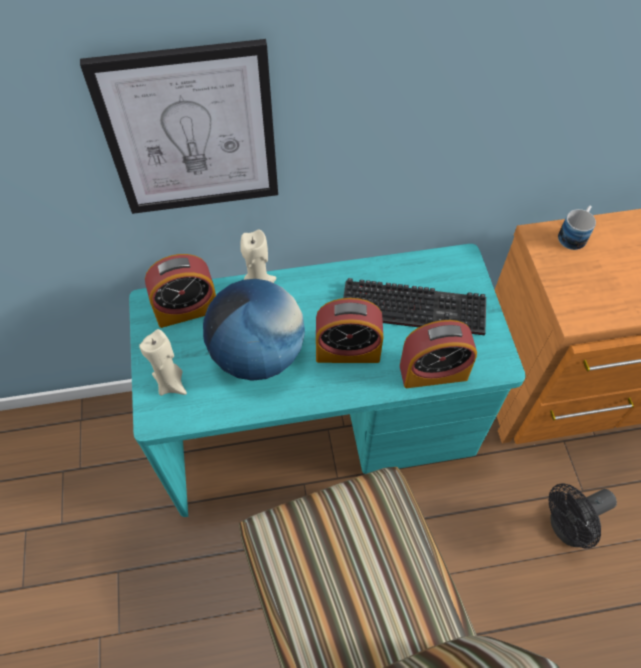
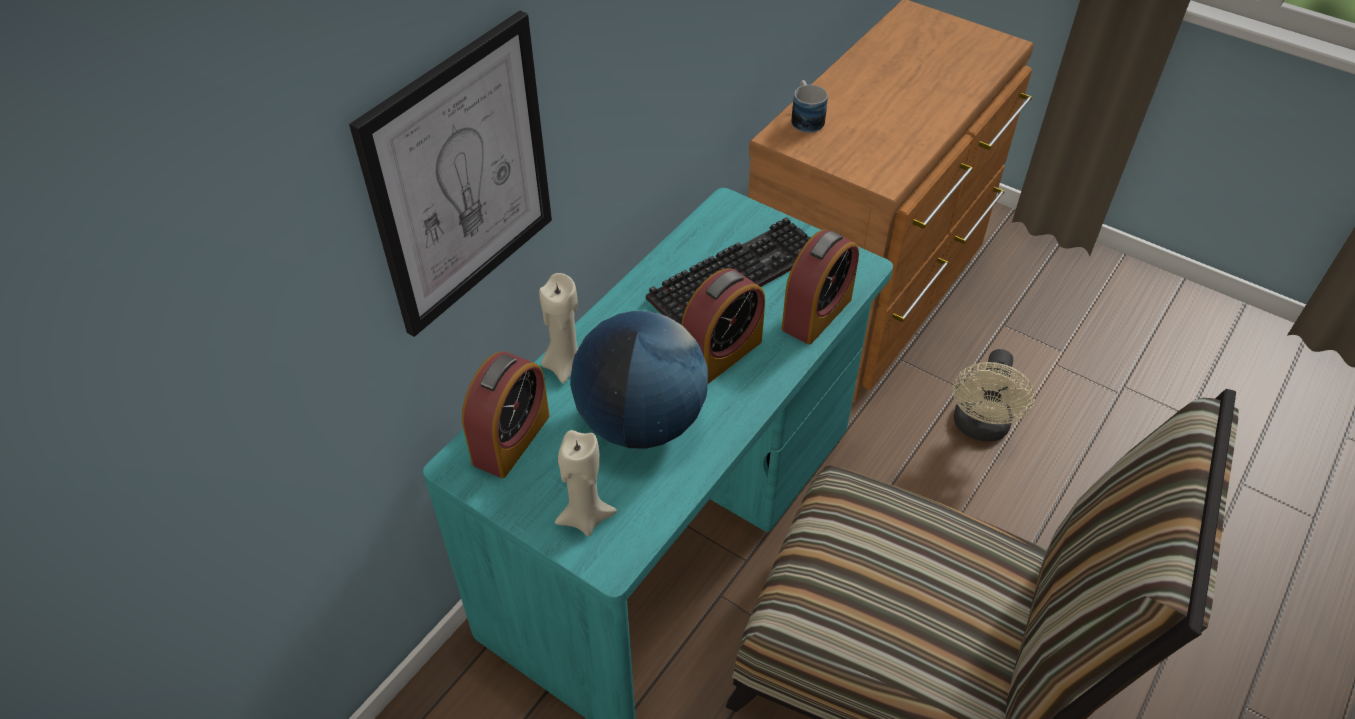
camera: 45 degrees left, 10 degrees down
black fan [549,483,617,549] -> beige fan [953,349,1035,441]

